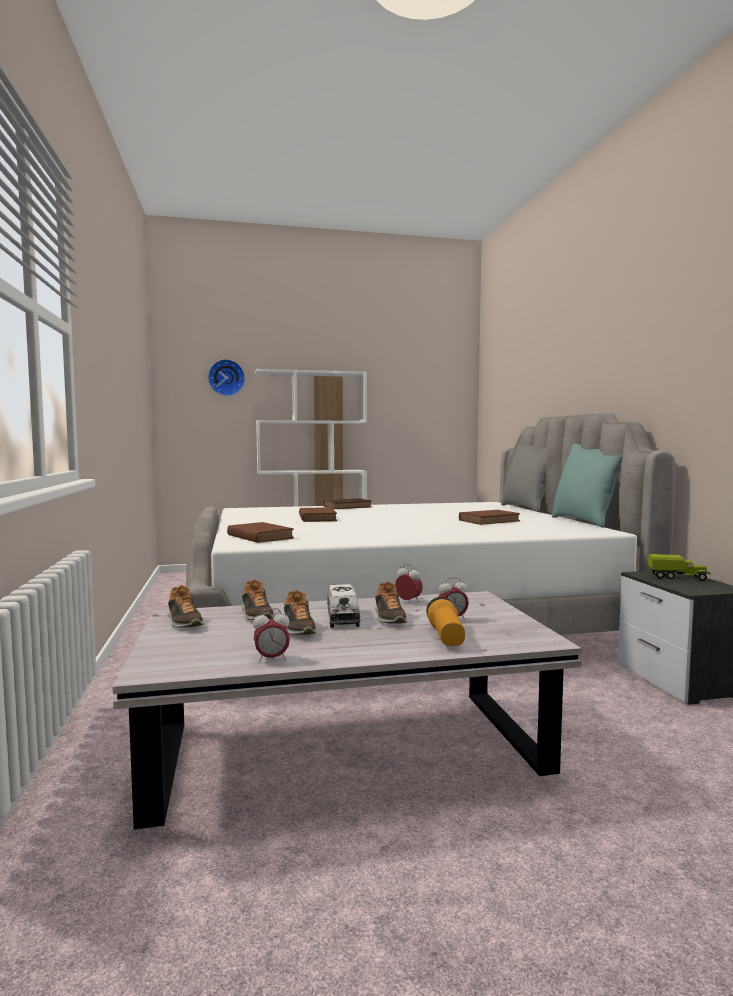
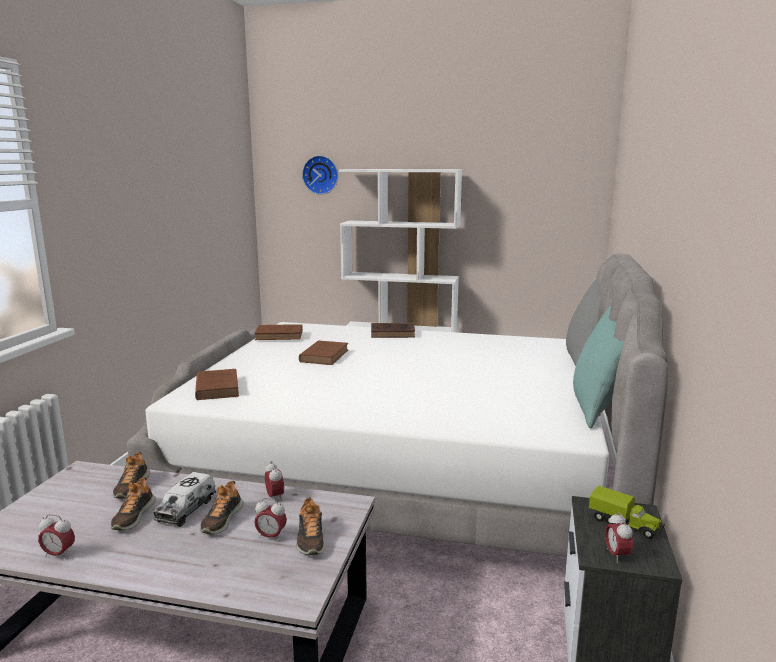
camera: 25 degrees right, 10 degrees up
shoe [168,585,204,628] -> shoe moved to [296,497,325,555]
flashlight [426,597,465,646] -> none
brown book [459,510,520,525] -> brown book moved to [254,324,303,340]
none -> alarm clock [605,513,633,563]

